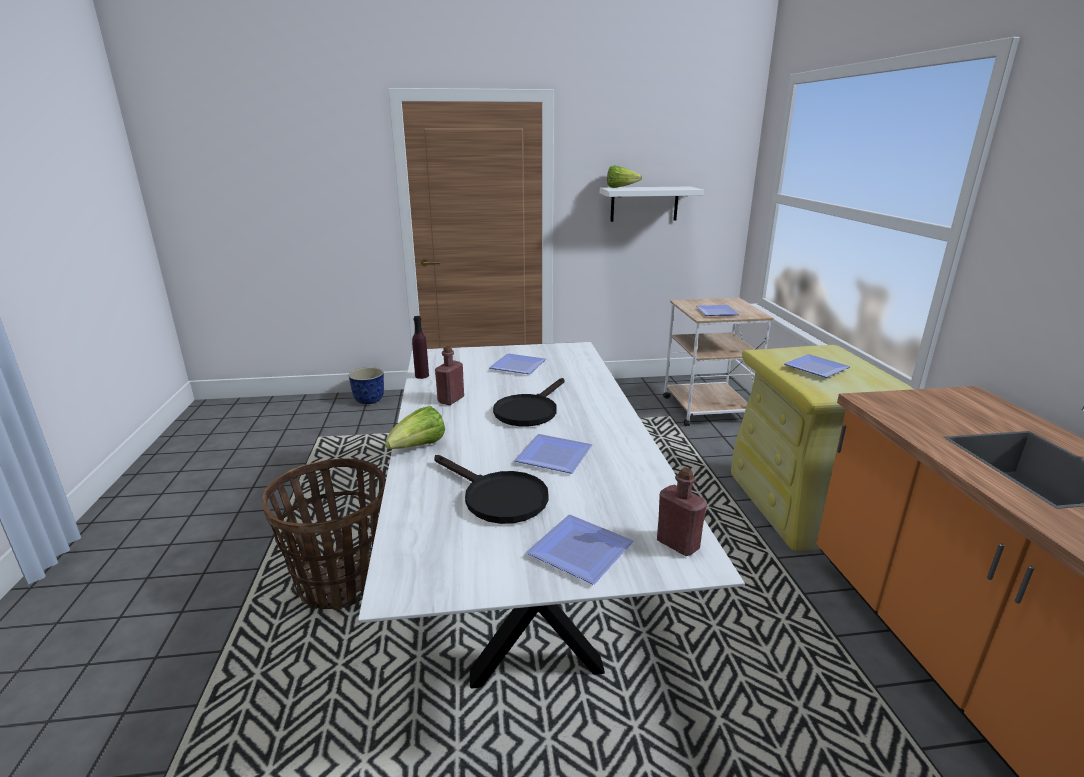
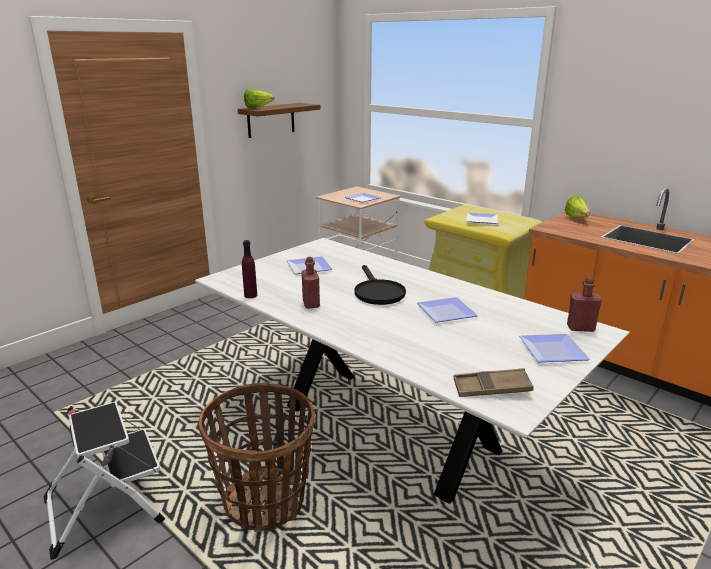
camera: 40 degrees left, 0 degrees up
planter [349,367,384,404] -> none
lettuce [385,406,445,449] -> lettuce moved to [565,195,590,218]
black frying pan [434,455,549,524] -> none
white shelf [600,187,704,222] -> brown shelf [238,103,320,138]
none -> step ladder [44,402,165,560]
none -> brown tray [453,368,534,397]

